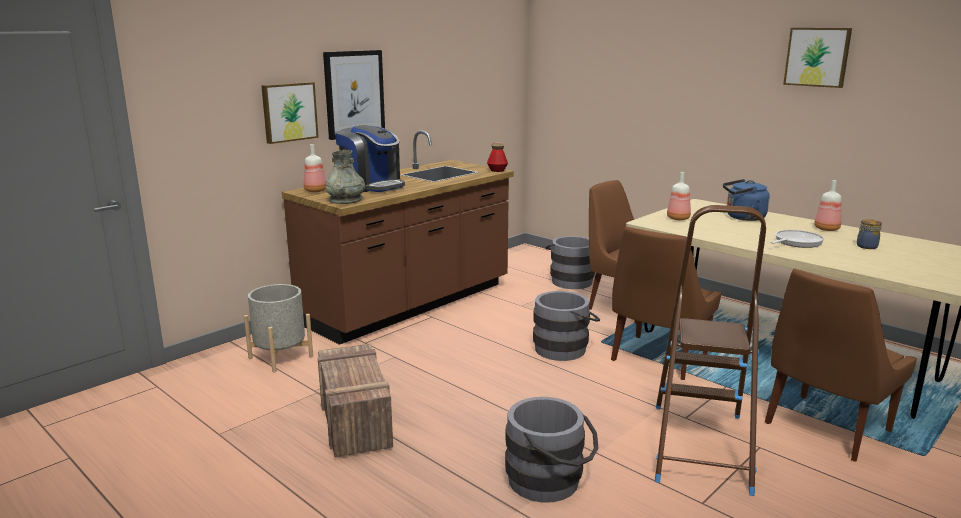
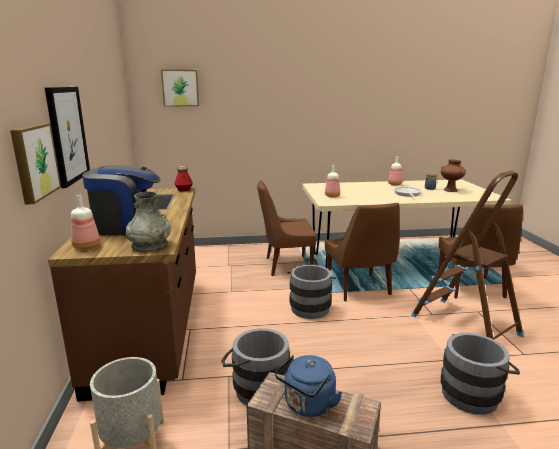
camera: 50 degrees left, 0 degrees up
grey bucket [545,236,595,289] -> grey bucket moved to [221,328,290,406]
blue kettle [723,179,770,221] -> blue kettle moved to [275,355,342,417]
picture [783,28,852,88] -> picture moved to [161,70,199,106]
none -> brown vase [441,160,466,192]

